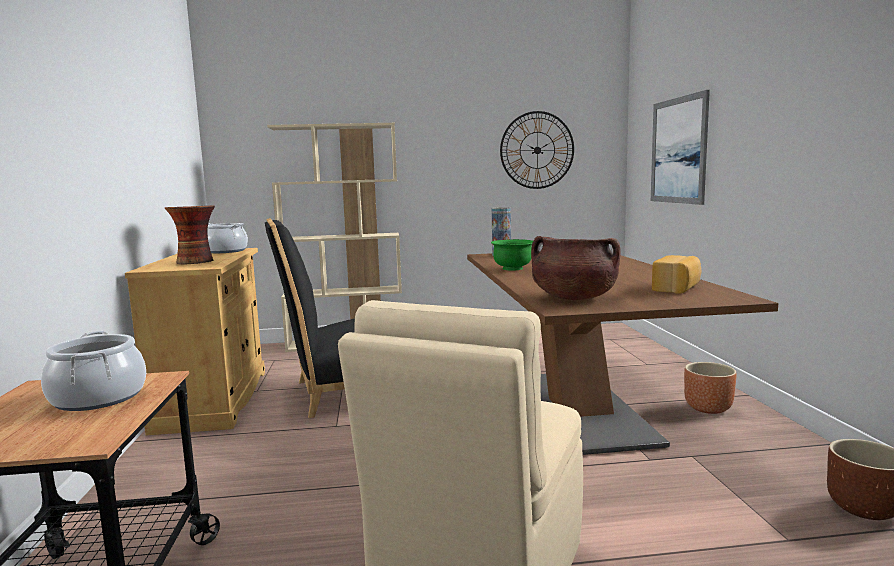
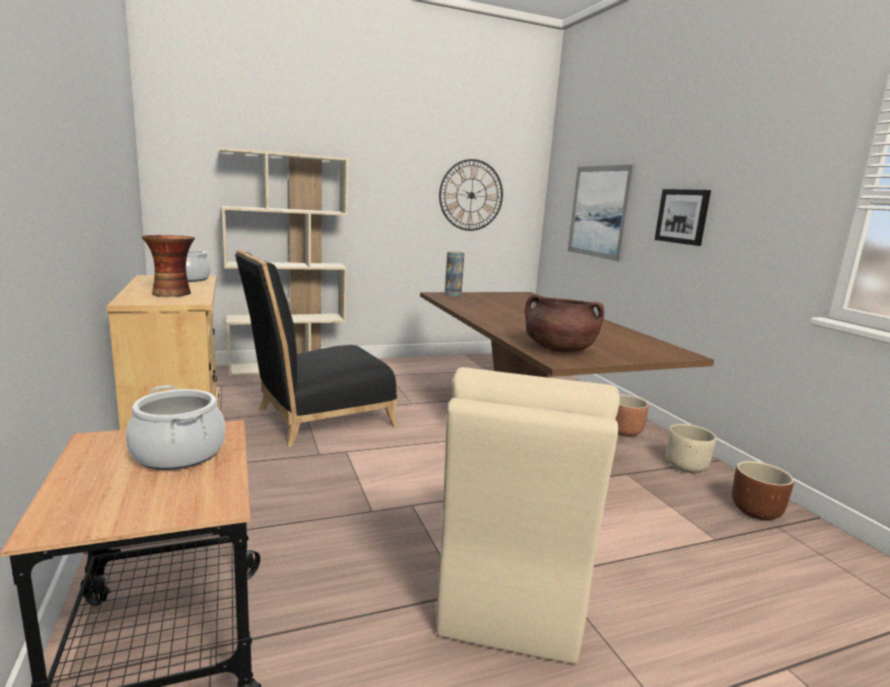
camera: 15 degrees left, 5 degrees up
green bowl [491,239,533,271] -> none
bread [652,255,701,294] -> none
none -> picture [655,189,711,246]
none -> beige planter [666,424,716,473]

